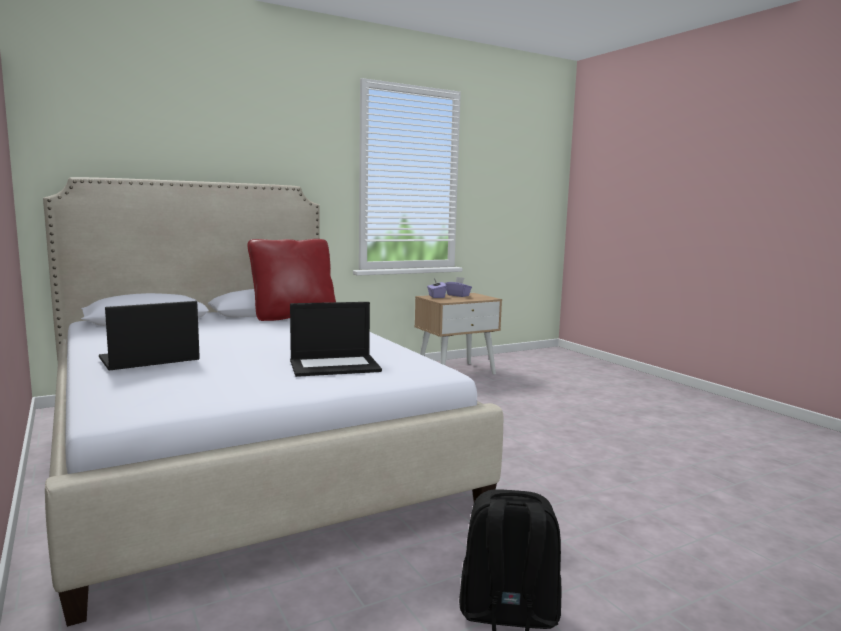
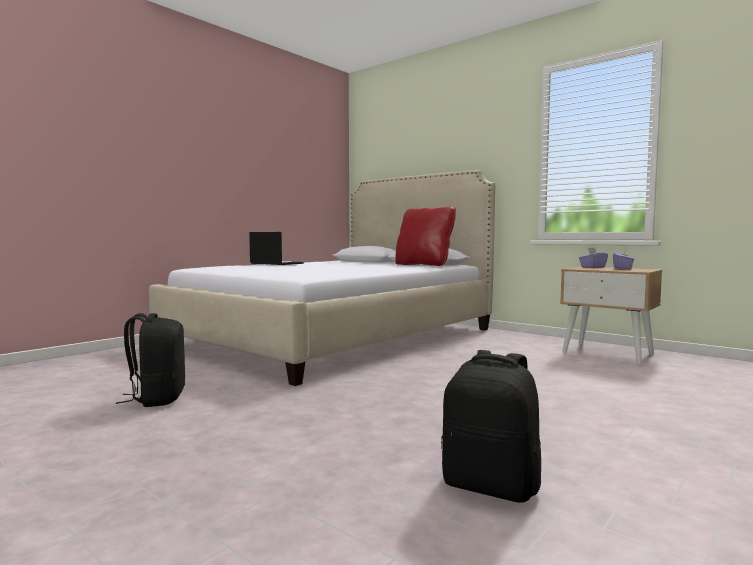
camera: 70 degrees right, 5 degrees down
laptop [290,302,382,377] -> none
none -> black backpack [441,350,541,503]

